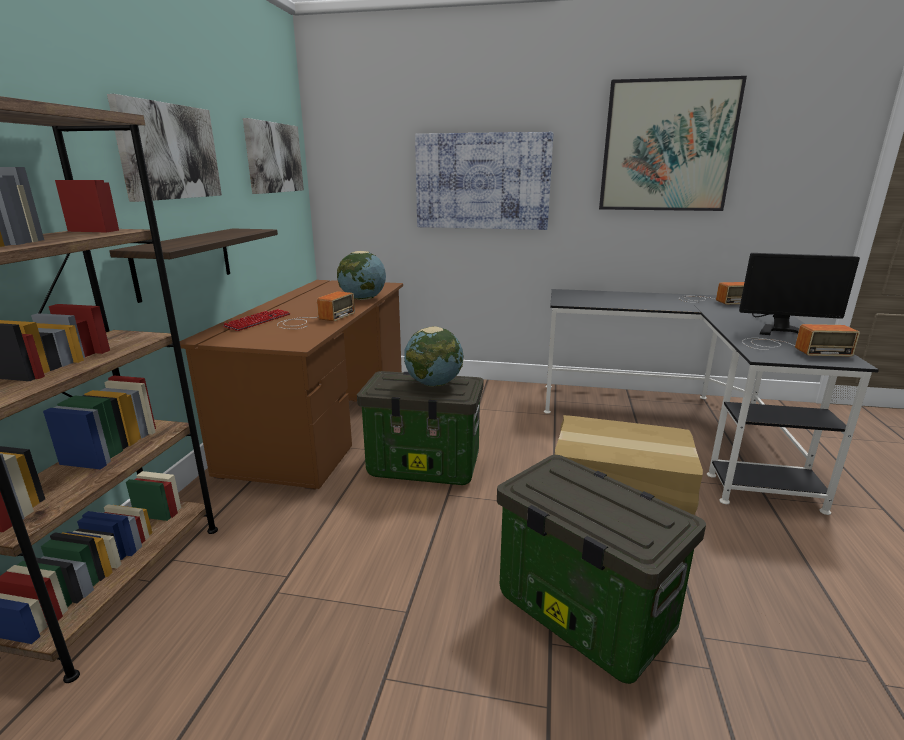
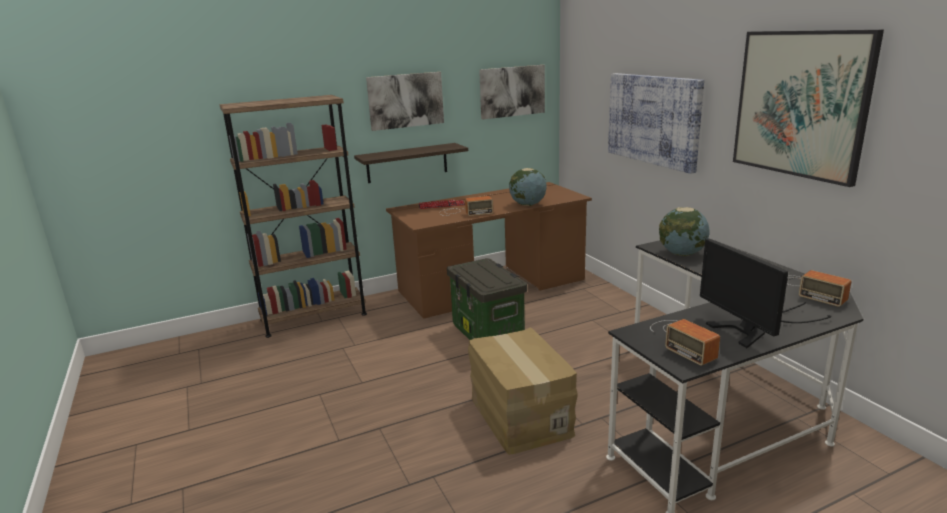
camera: 55 degrees right, 0 degrees up
globe [404,326,464,387] -> globe moved to [659,207,710,256]
storage box [497,455,706,684] -> none

